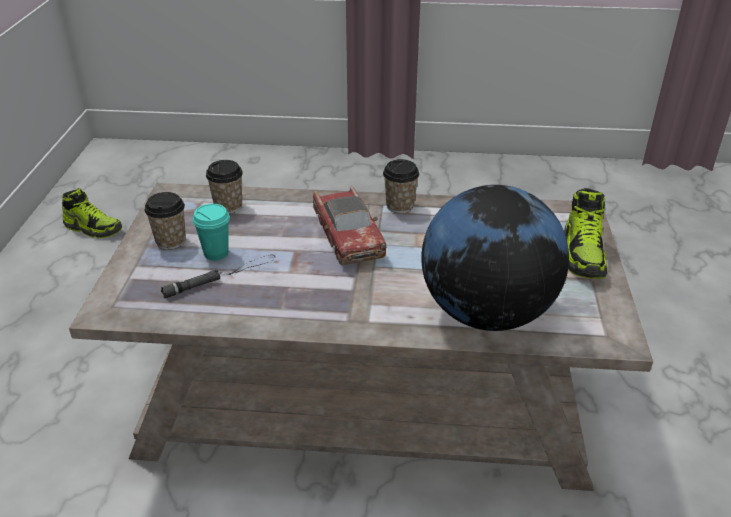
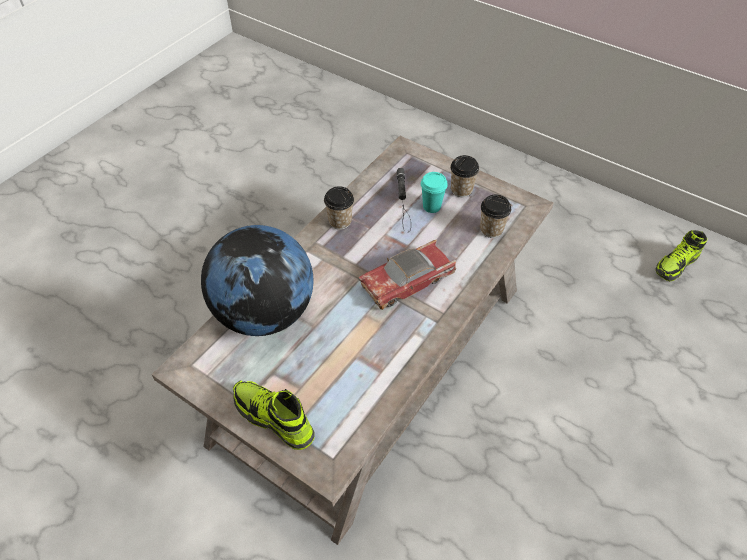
camera: 120 degrees right, 15 degrees up
toy car [313,185,387,265] -> toy car turned 45 degrees counterclockwise [358,240,456,310]
cup [383,159,419,213] -> cup moved to [324,186,354,230]

